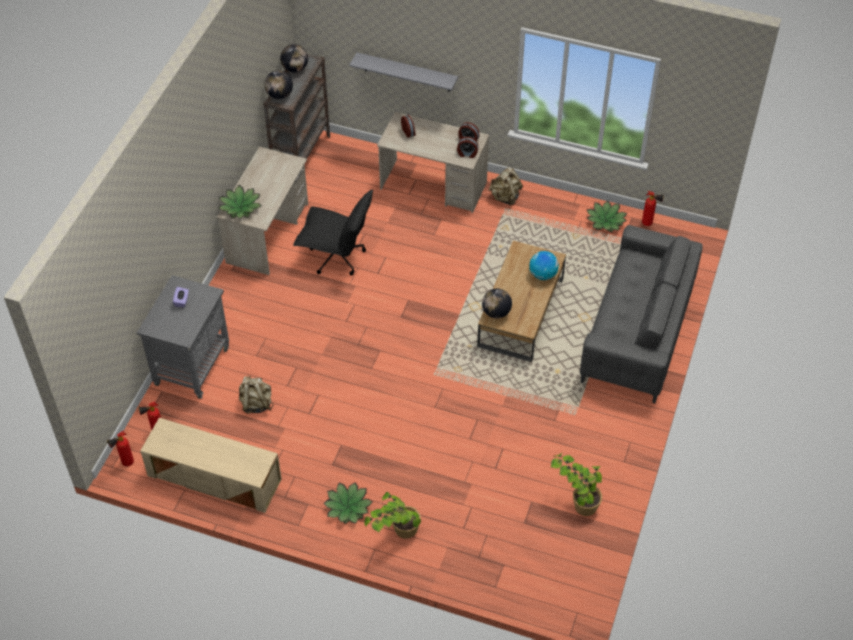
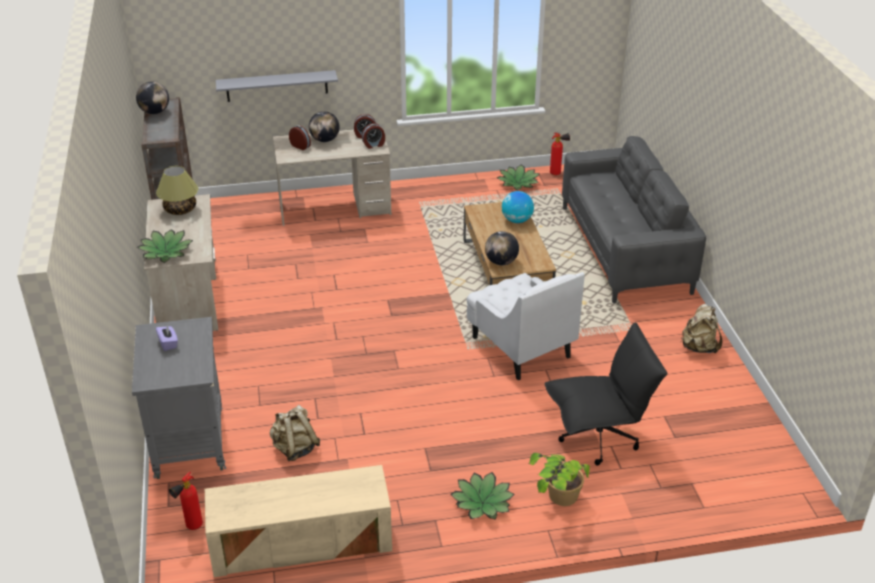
camera: 30 degrees left, 15 degrees down
fire extinguisher [107,431,134,466] -> none
globe [264,71,293,99] -> globe moved to [309,111,340,142]
black office chair [293,190,373,276] -> black office chair moved to [544,322,667,466]
beige backpack [489,167,523,206] -> beige backpack moved to [681,304,723,354]
potted plant [550,453,602,516] -> none
none -> table lamp [156,166,198,215]
none -> white armchair [467,272,585,380]

